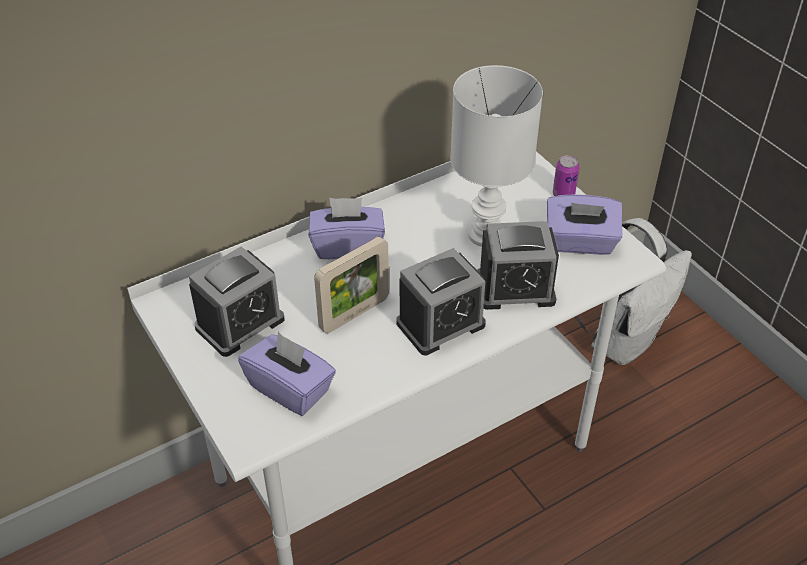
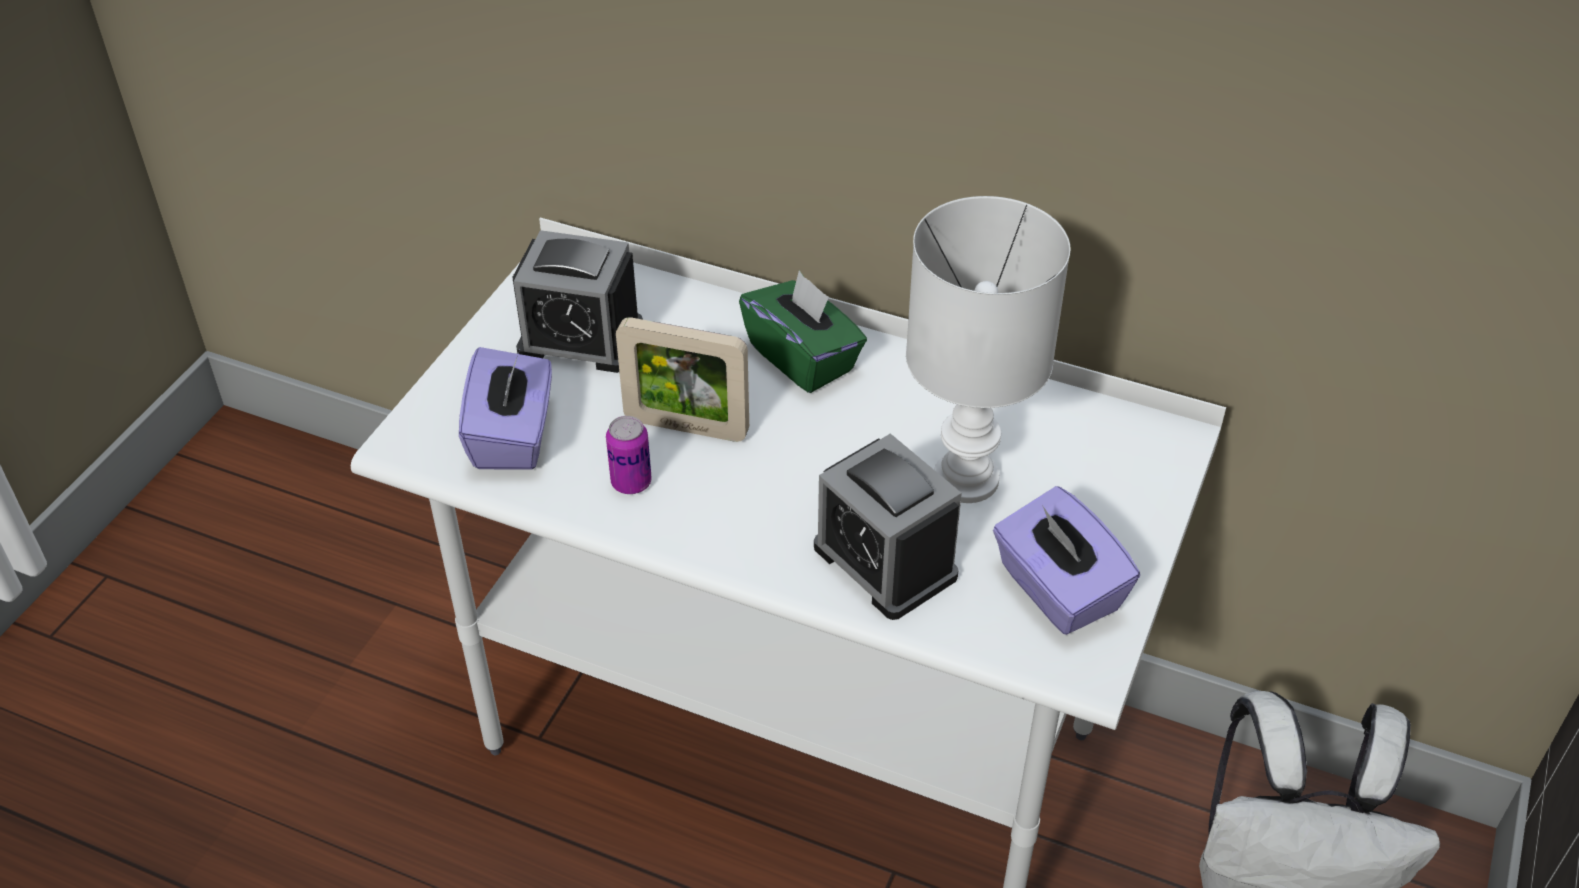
camera: 55 degrees right, 0 degrees up
purple tissue box [308,198,385,259] -> green tissue box [739,270,867,393]
alarm clock [396,248,486,355] -> none
can [553,155,579,196] -> can moved to [606,416,652,494]

